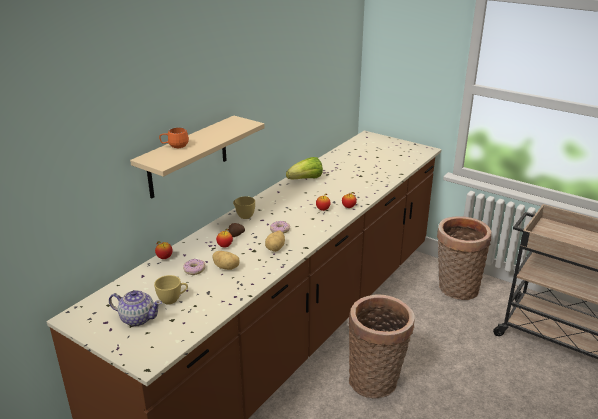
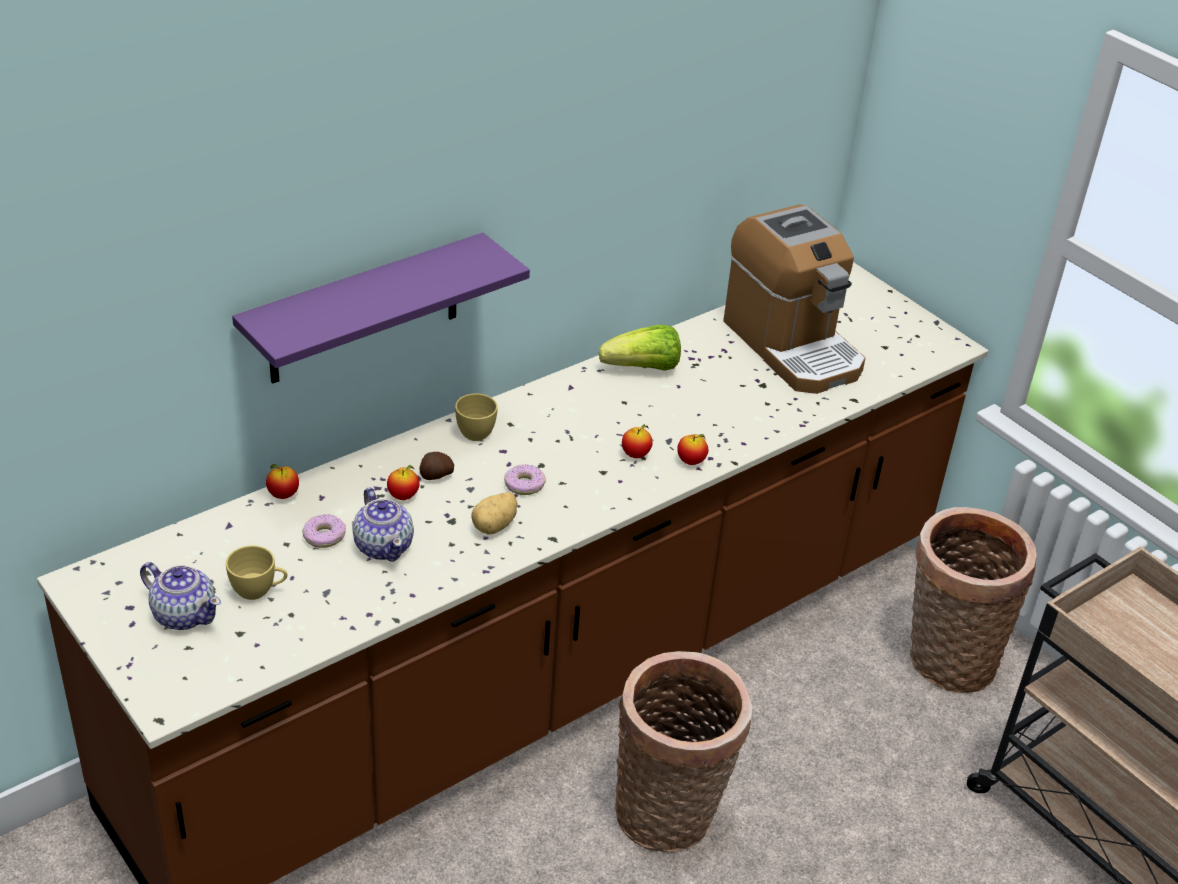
camera: 15 degrees right, 10 degrees up
beige shelf [130,116,265,199] -> purple shelf [232,233,530,384]
orange mug [159,127,189,148] -> none
potato [213,251,240,270] -> teapot [352,487,414,562]
none -> coffee machine [723,205,865,394]

